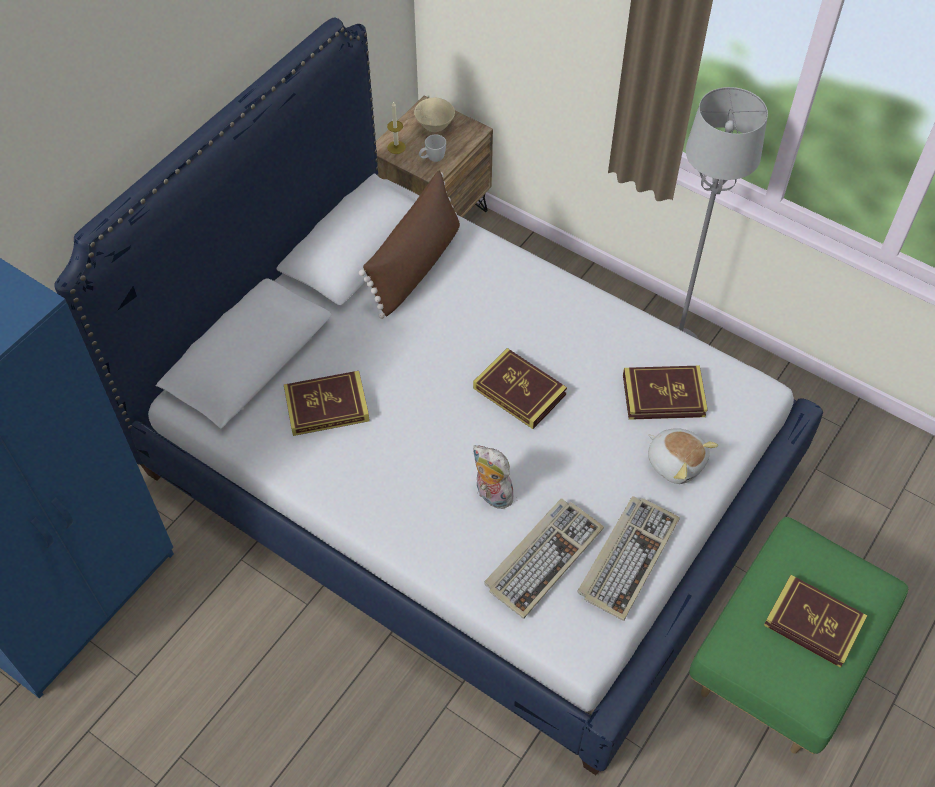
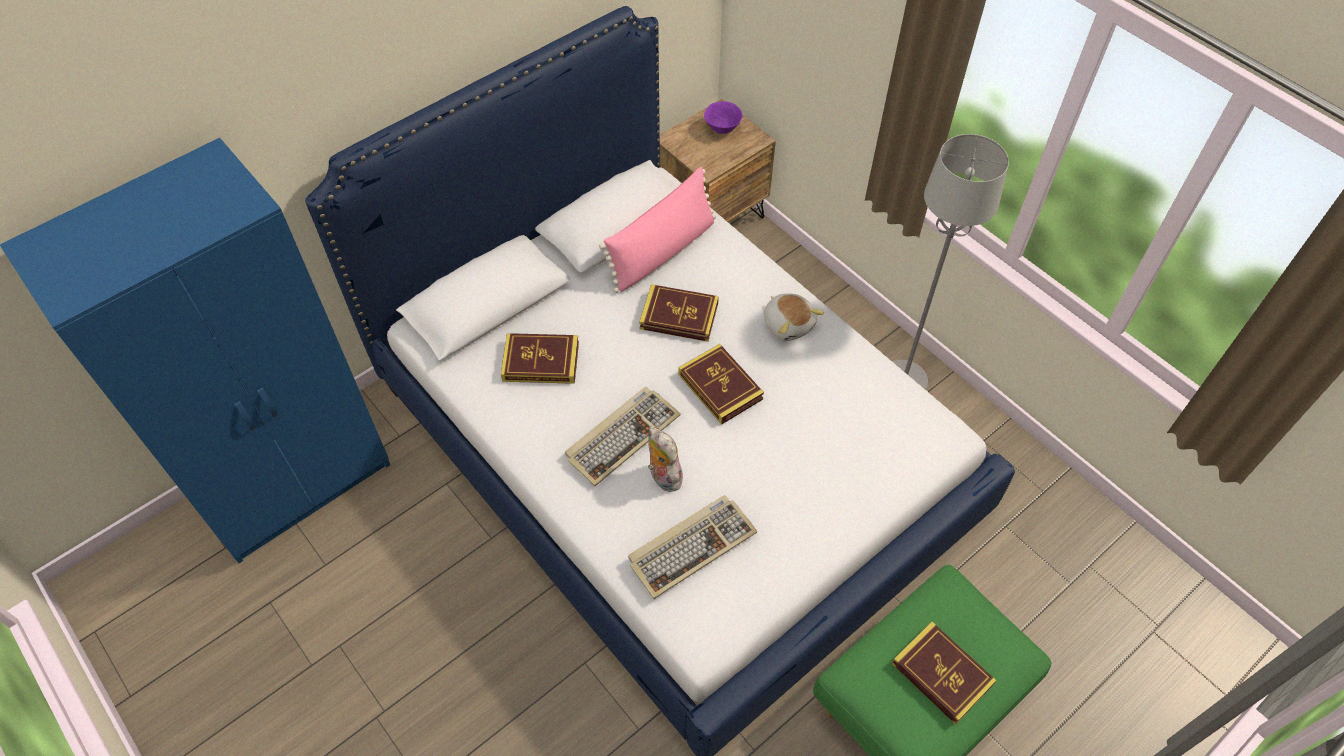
camera: 15 degrees right, 0 degrees up
brown pillow [359,171,460,319] -> pink pillow [599,167,716,293]
candle [387,101,406,154] -> none
beige bowl [414,98,455,132] -> purple bowl [704,101,743,134]
white mug [419,135,446,162] -> none
keyboard [577,496,680,621] -> keyboard moved to [565,387,681,486]
book [623,365,708,420] -> book moved to [639,284,719,342]
plush toy [648,428,718,484] -> plush toy moved to [764,293,824,341]

